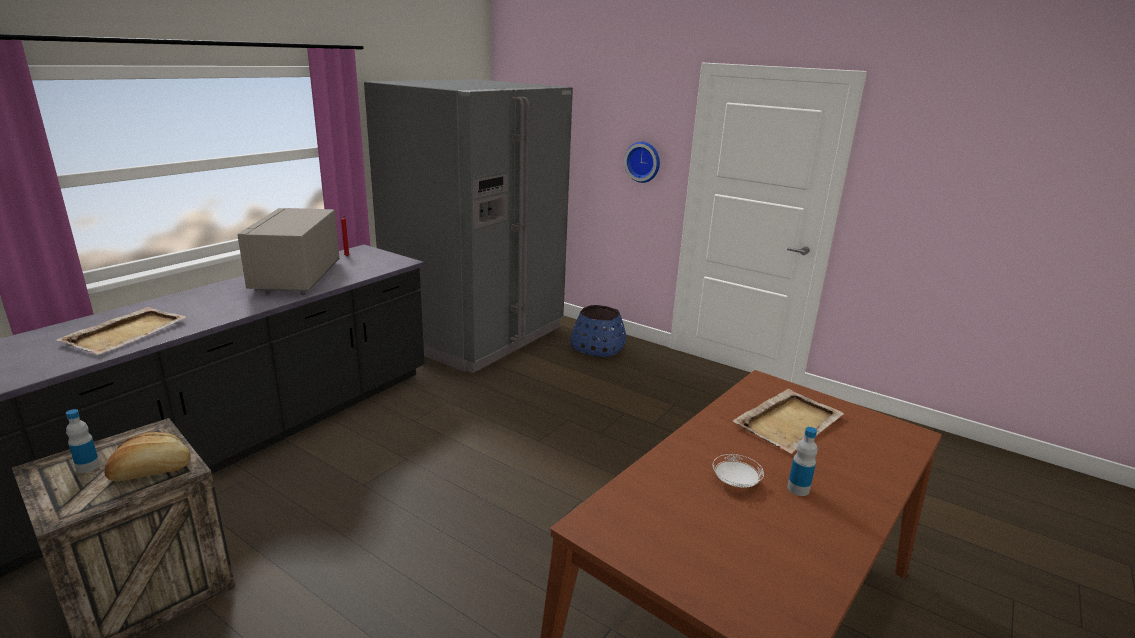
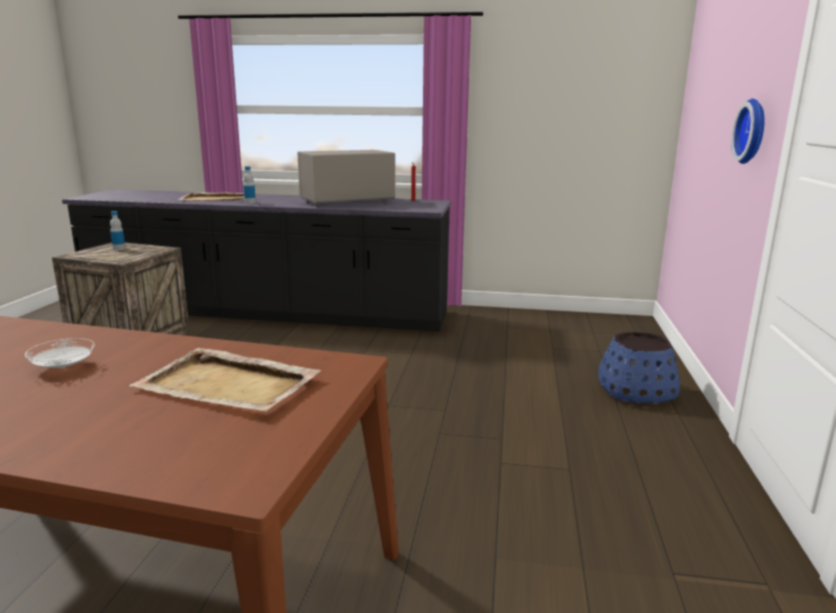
camera: 65 degrees right, 5 degrees down
bread [104,432,191,481] -> none
grey fridge [364,79,573,373] -> none
bottle [787,427,817,496] -> bottle moved to [243,166,256,204]

